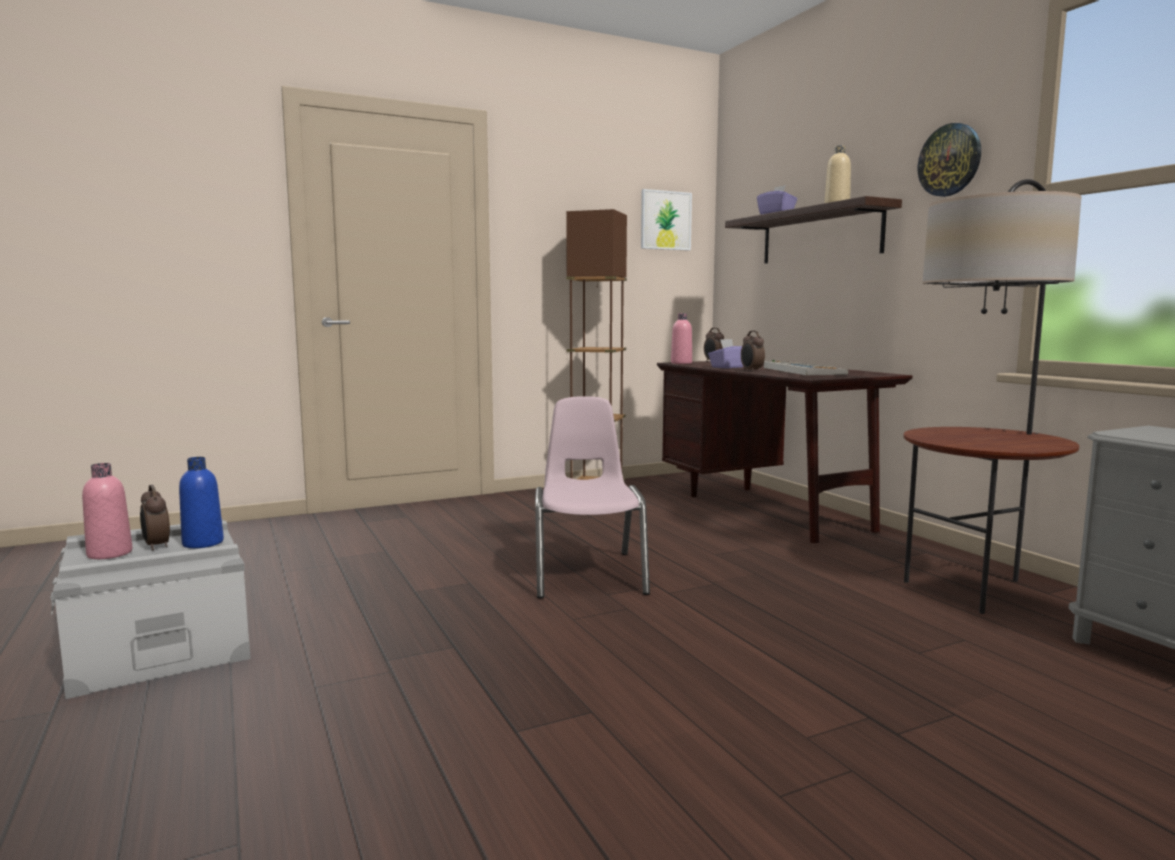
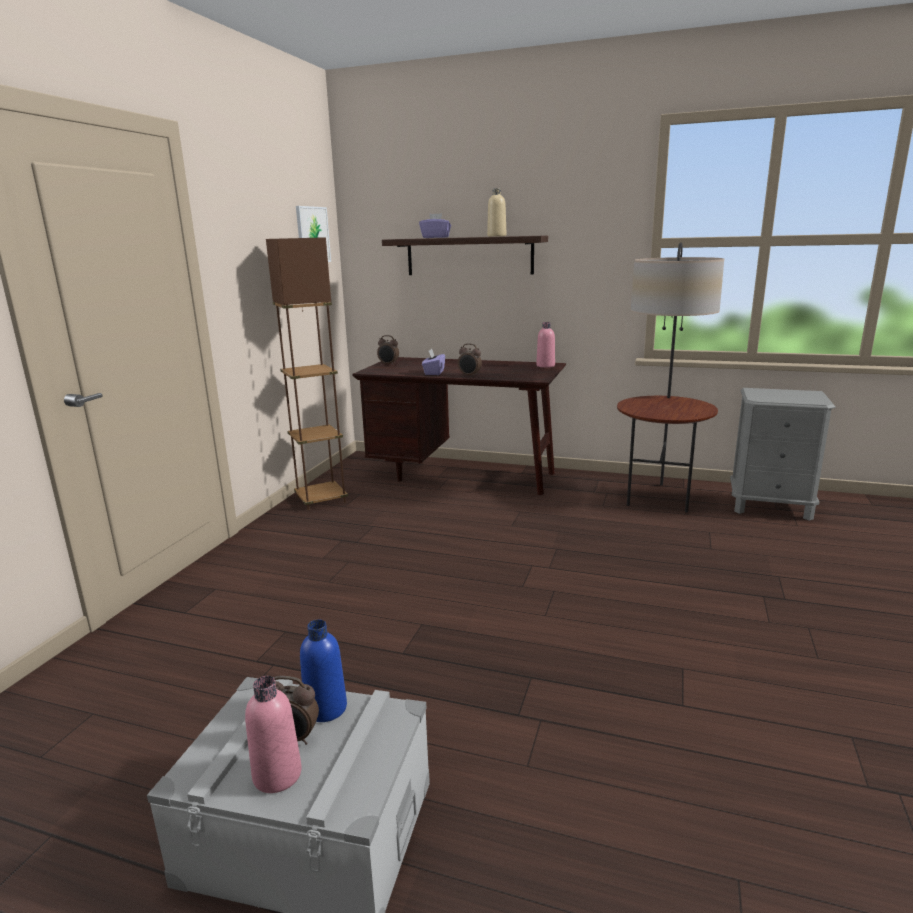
camera: 45 degrees left, 10 degrees up
pink chair [535,396,650,599] -> none
pink bottle [671,313,692,364] -> pink bottle moved to [536,322,555,368]
keyboard [764,360,848,375] -> none
wall clock [918,123,981,197] -> none

